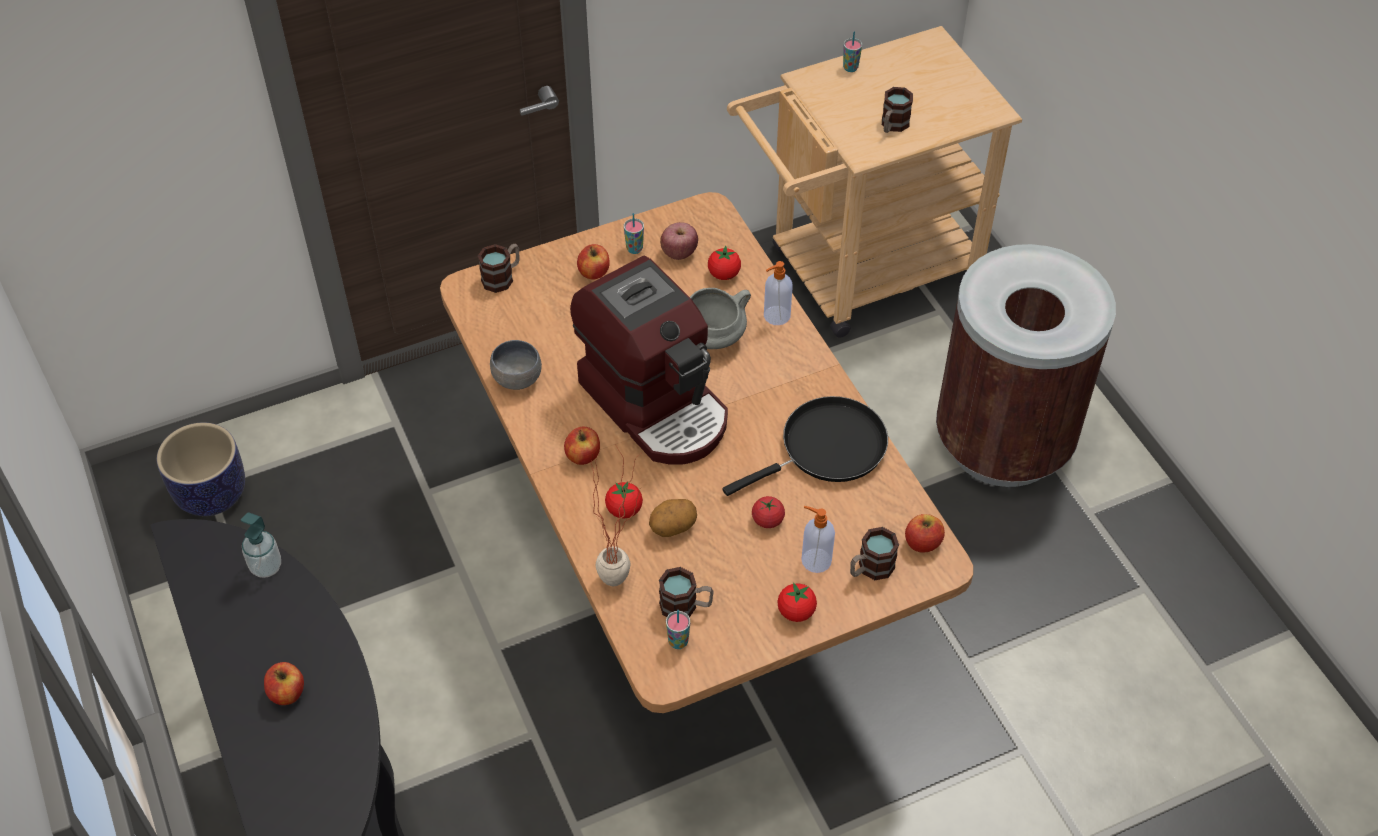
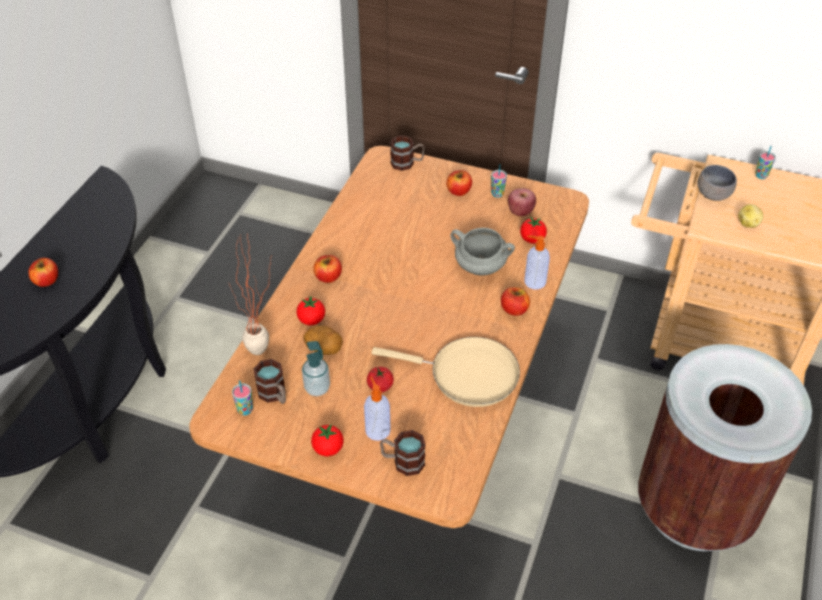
camera: 45 degrees right, 5 degrees down
planter [157,423,245,516] -> none
soap dispenser [241,512,281,578] -> soap dispenser moved to [302,341,330,396]
grey bowl [490,340,542,390] -> grey bowl moved to [698,165,737,201]
coffee machine [570,256,728,465] -> none
black frying pan [722,396,888,496] -> beige frying pan [372,337,520,407]
mug [882,87,913,133] -> potato [738,204,764,228]
apple [905,514,945,553] -> apple moved to [501,287,530,316]

